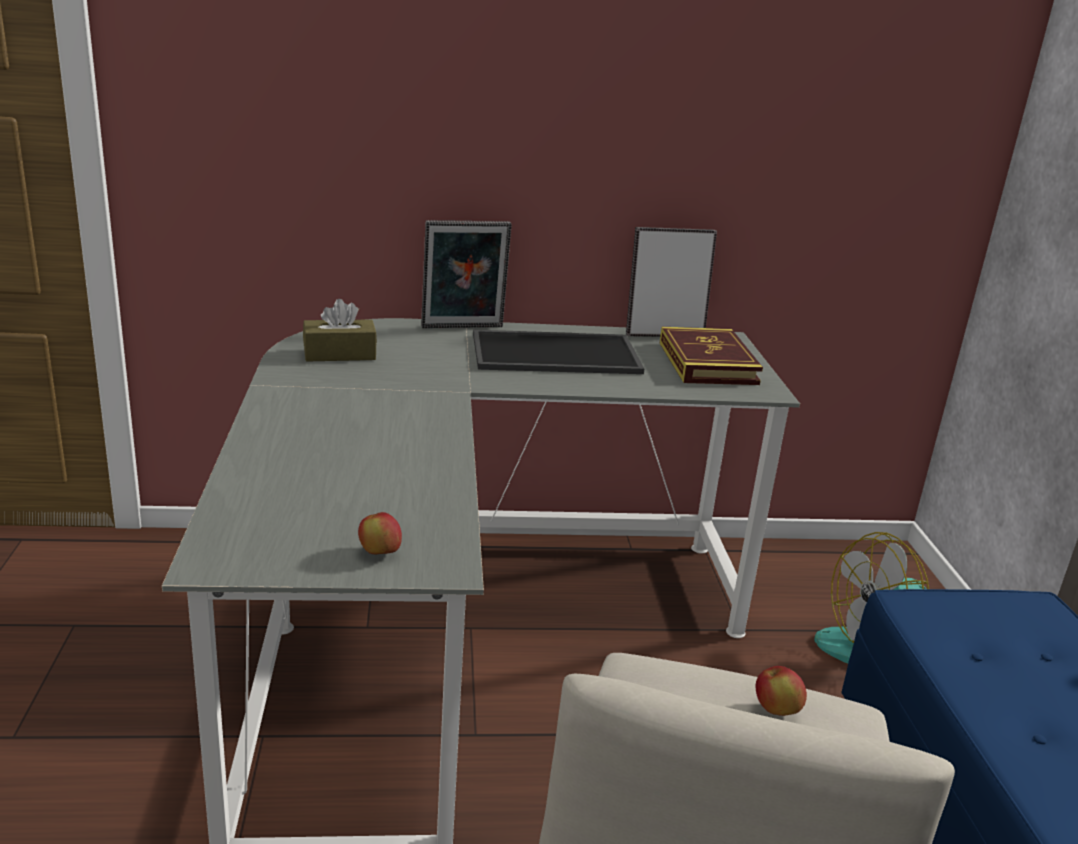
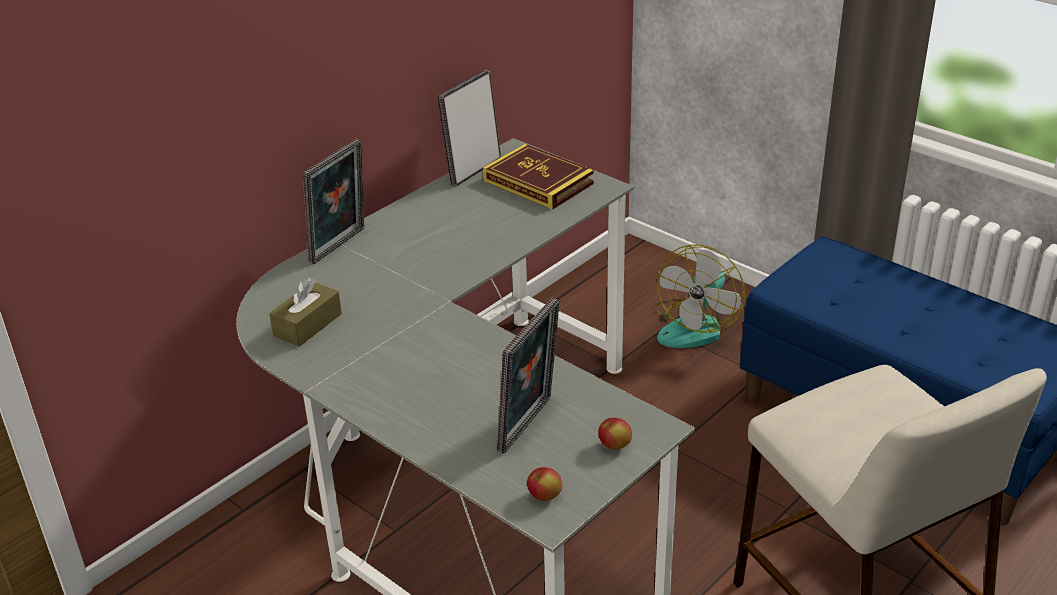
camera: 40 degrees left, 10 degrees up
tray [473,330,644,374] -> none
apple [755,666,807,716] -> apple moved to [527,467,562,501]
none -> picture frame [497,298,560,454]

